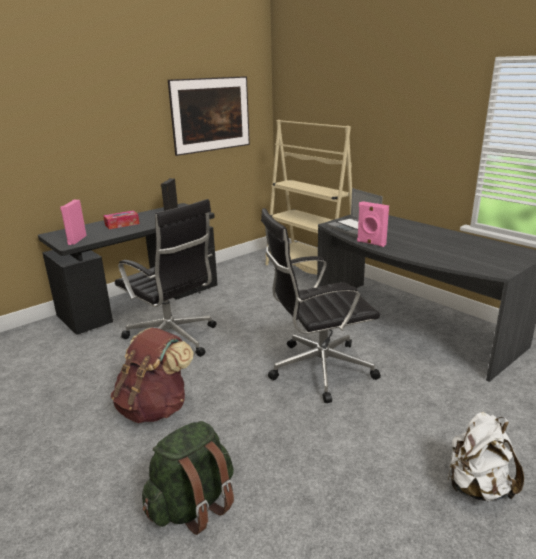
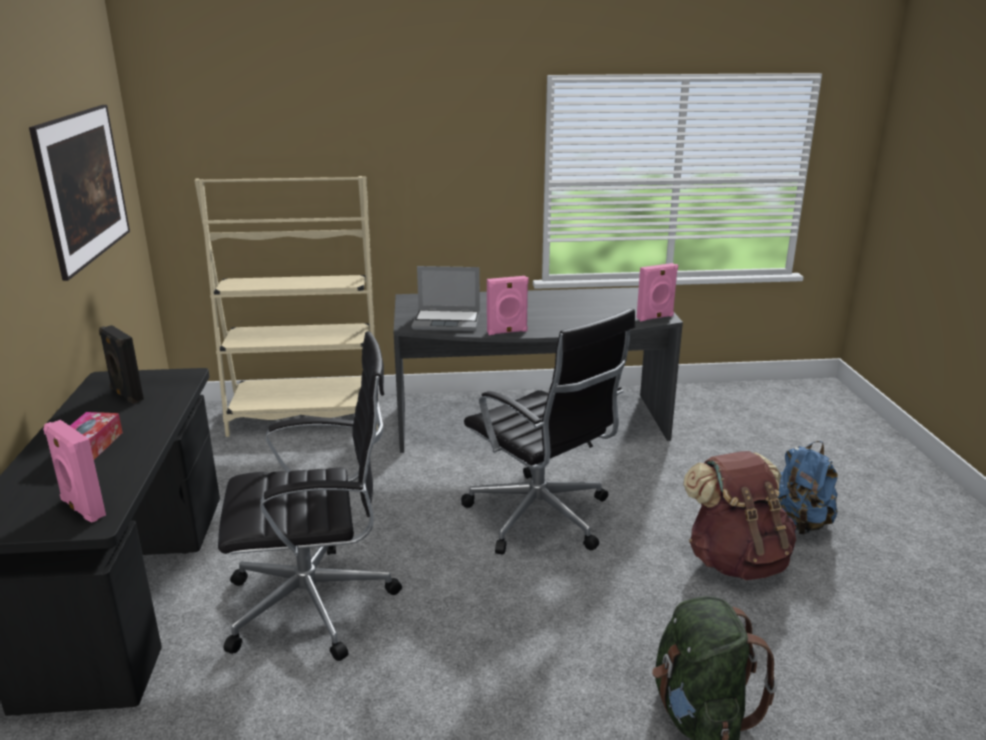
camera: 55 degrees left, 0 degrees up
brown backpack [111,328,194,423] -> brown backpack moved to [683,451,796,580]
black office chair [261,208,381,403] -> black office chair turned 60 degrees counterclockwise [461,308,635,555]
white backpack [447,412,524,501] -> blue backpack [777,441,838,535]
none -> pink speaker [636,263,678,321]

